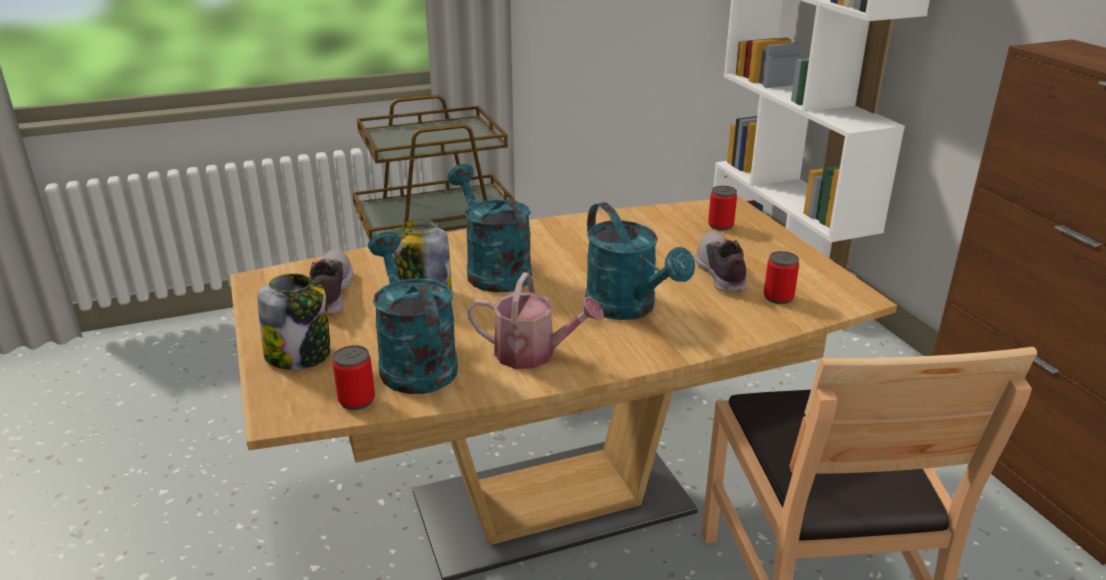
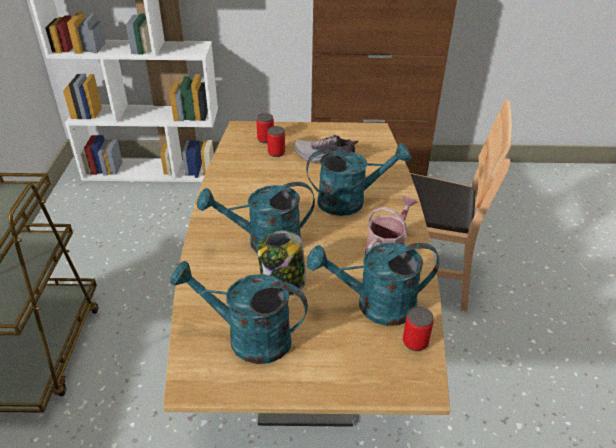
camera: 70 degrees left, 10 degrees up
jar [257,273,330,370] -> none
shoe [309,249,353,314] -> turquoise watering can [170,261,308,364]
can [764,251,799,304] -> can moved to [267,126,285,157]

